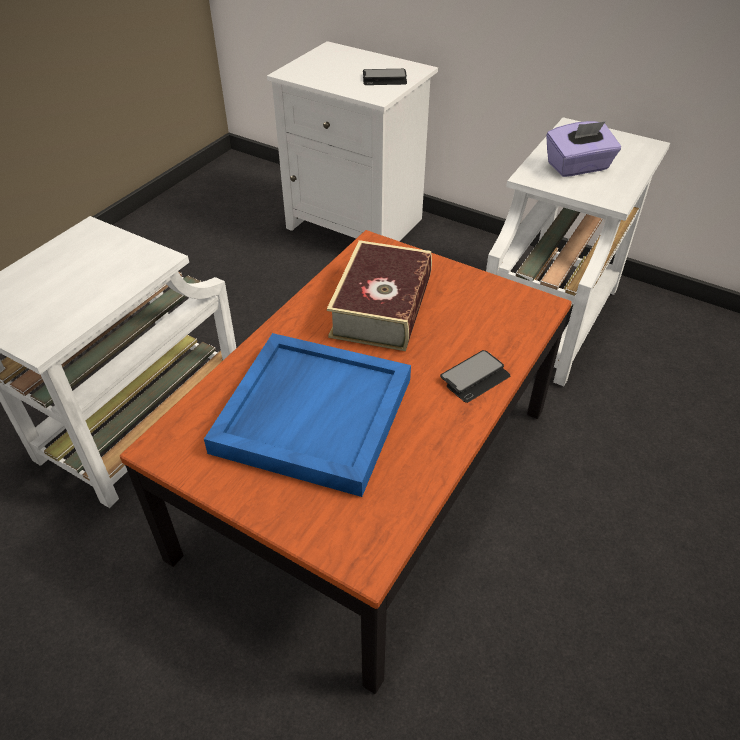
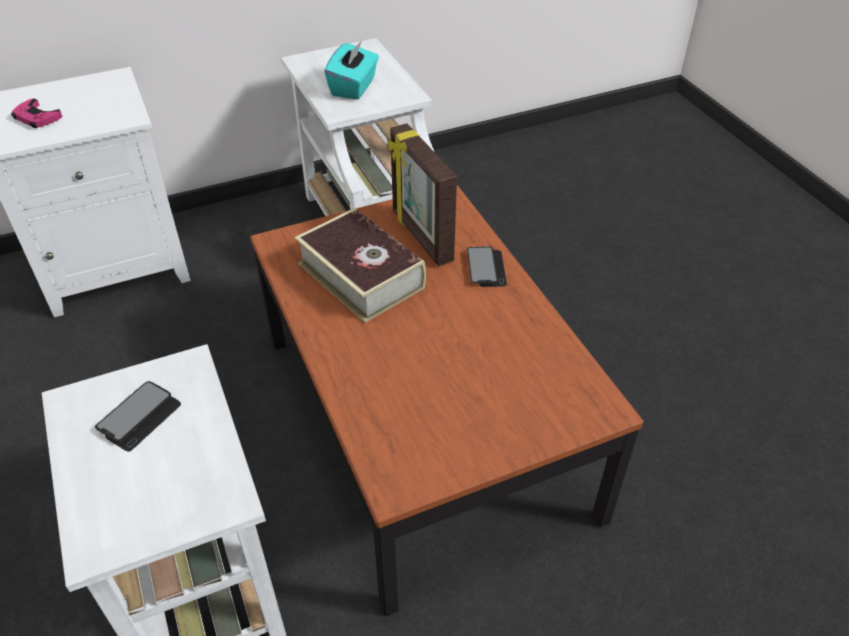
camera: 55 degrees left, 0 degrees up
blue tray [204,333,411,497] -> none
phone [363,69,407,85] -> phone moved to [95,381,181,451]
purple tissue box [546,121,621,177] -> turquoise tissue box [324,40,379,100]
none -> pink game controller [11,98,62,128]
none -> picture frame [387,123,457,266]

